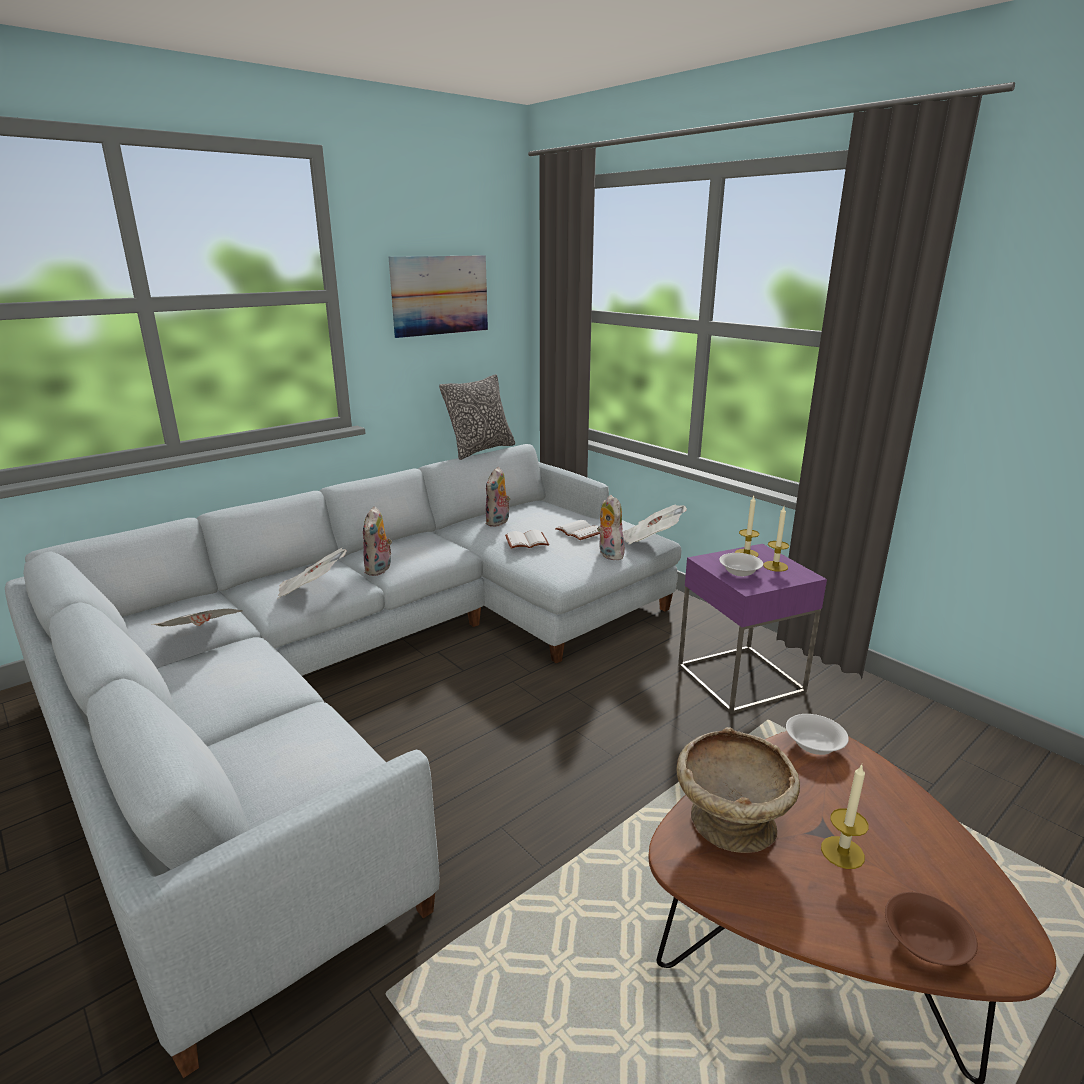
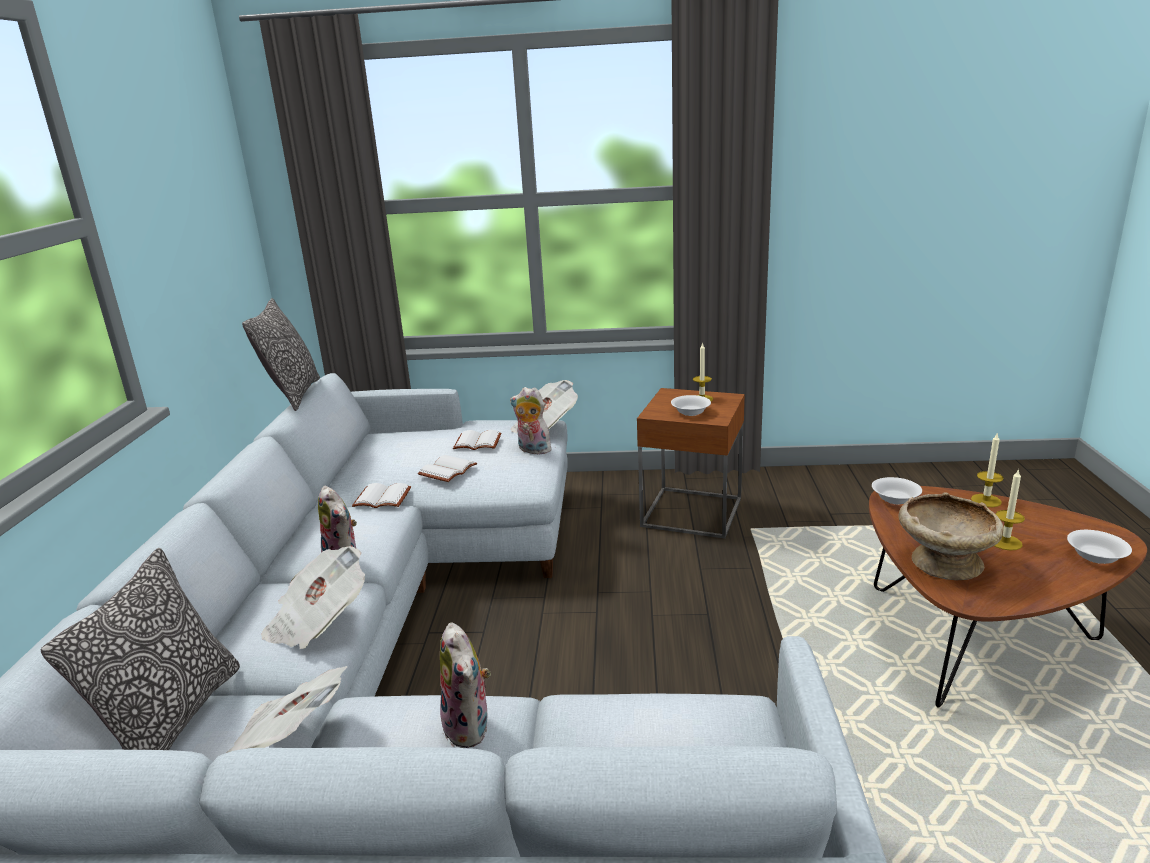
camera: 45 degrees left, 0 degrees up
picture [389,255,488,338] -> none
plush toy [485,466,510,527] -> plush toy moved to [440,622,491,748]
purple side table [678,544,827,714] -> brown side table [637,388,745,539]
candle [735,496,759,557] -> candle moved to [971,432,1003,507]
brown bowl [885,892,978,966] -> white bowl [1067,530,1132,564]
none -> pillow [41,548,240,750]
none -> white book [352,483,411,508]

